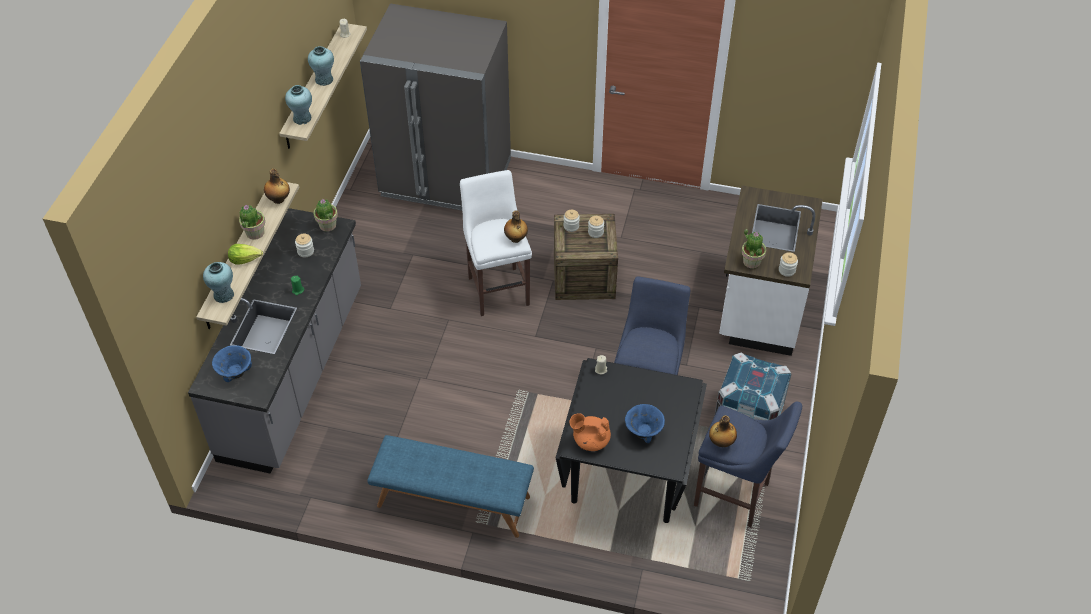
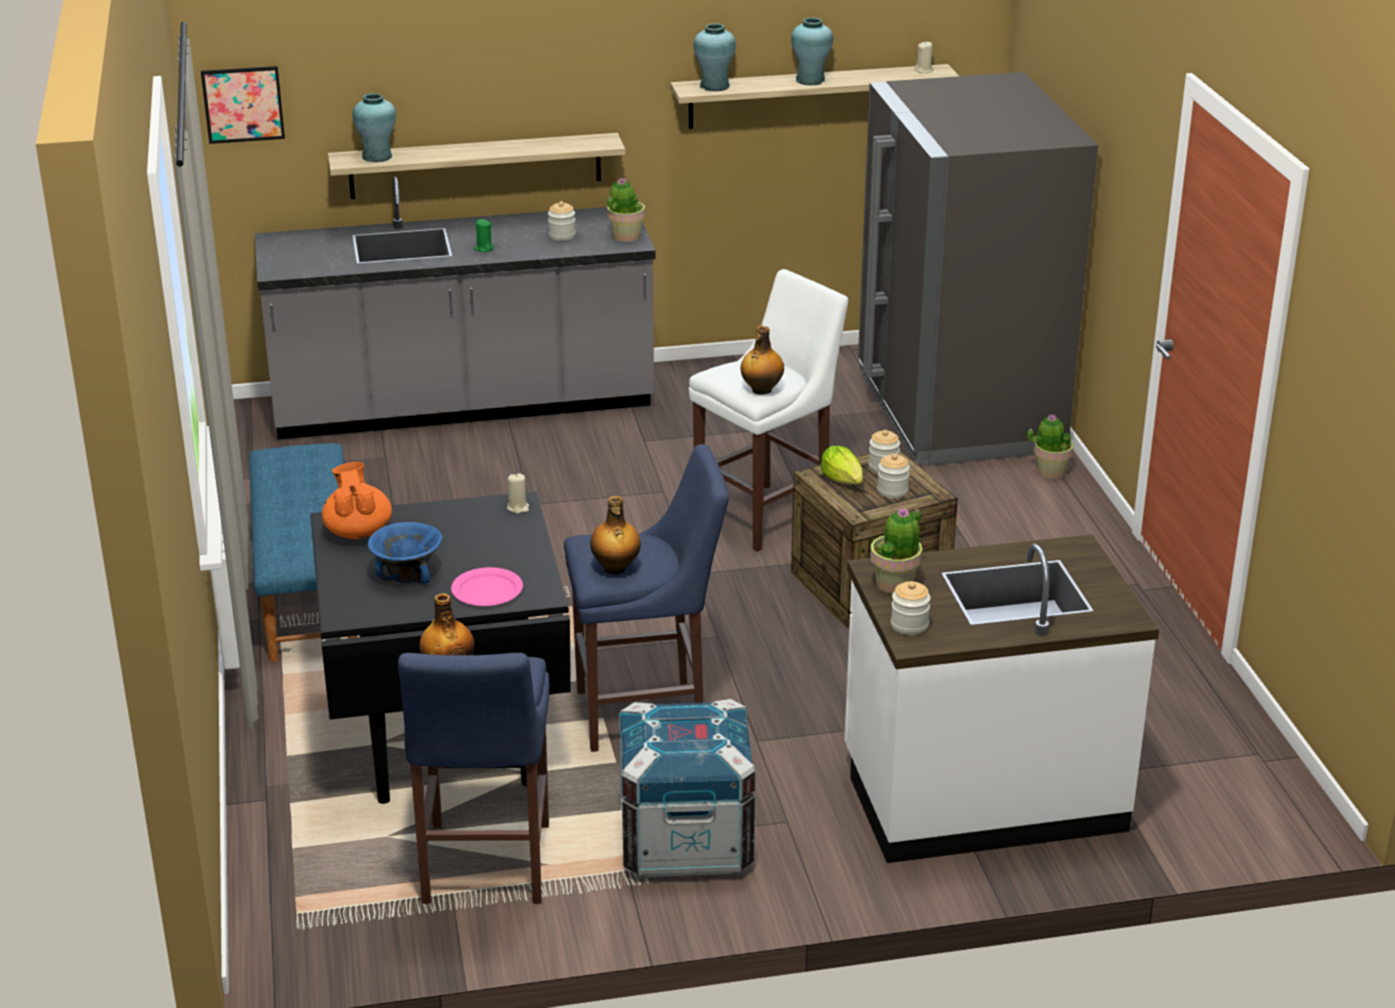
camera: 65 degrees right, 20 degrees down
blue bowl [212,345,252,382] -> none
lettuce [228,244,263,265] -> lettuce moved to [821,446,863,484]
potted plant [239,205,265,240] -> potted plant moved to [1027,414,1074,479]
bottle [264,168,290,204] -> bottle moved to [590,496,641,574]
none -> picture [201,66,285,144]
none -> pink plate [451,567,523,606]

